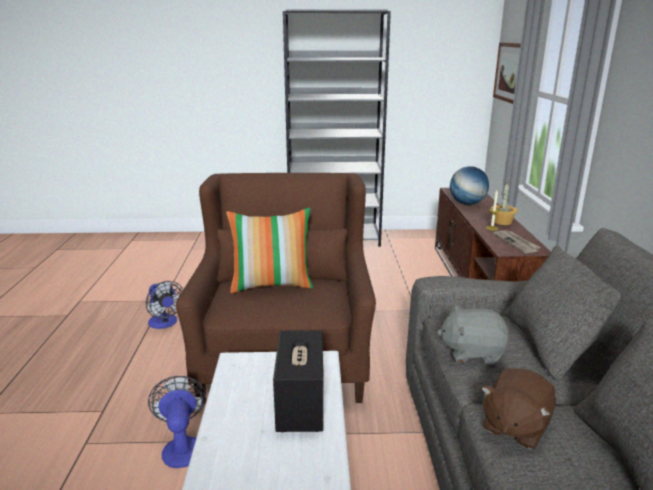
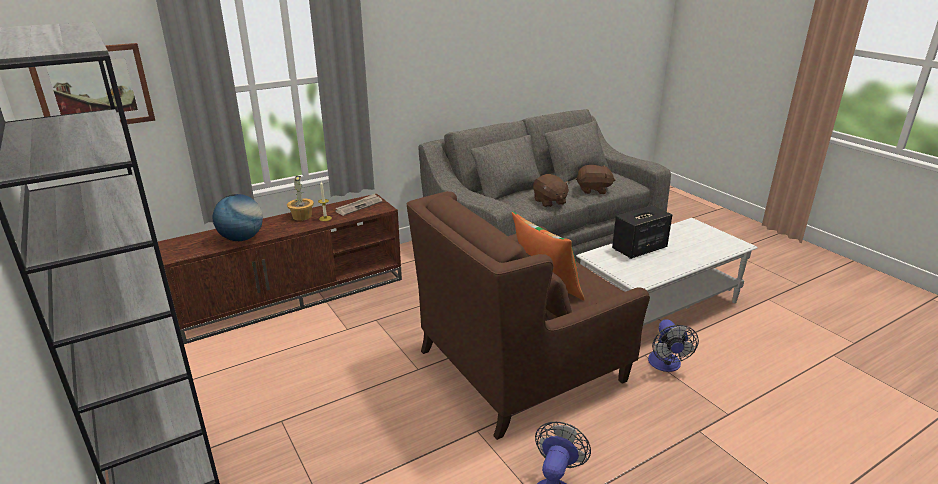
camera: 120 degrees left, 5 degrees up
fan [148,376,206,468] -> fan turned 45 degrees counterclockwise [648,319,699,372]
grey plush toy [437,305,509,365] -> brown plush toy [533,174,570,208]

